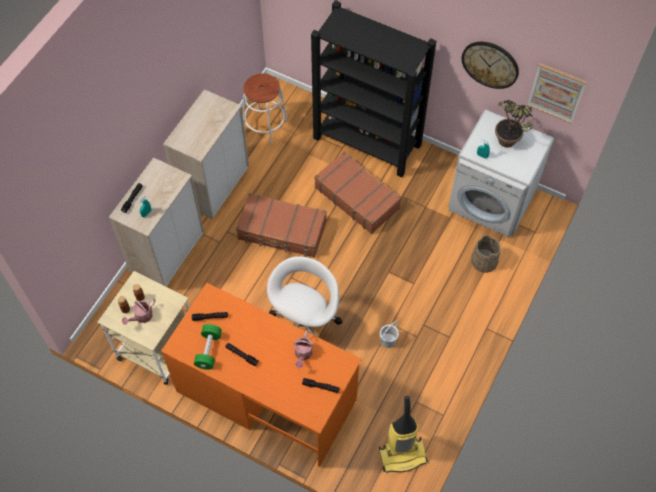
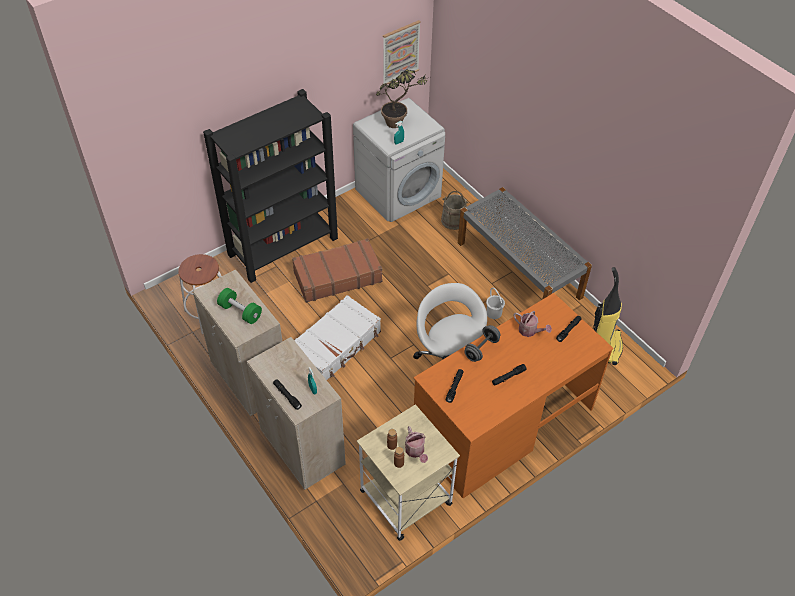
camera: 65 degrees left, 10 degrees down
green dumbbell [194,324,222,370] -> green dumbbell moved to [217,288,262,324]
brown suitcase [236,193,326,258] -> white suitcase [295,295,381,380]
wall clock [462,42,519,89] -> none
none -> grey bench [458,187,592,301]
none -> grey dumbbell [464,325,500,362]

